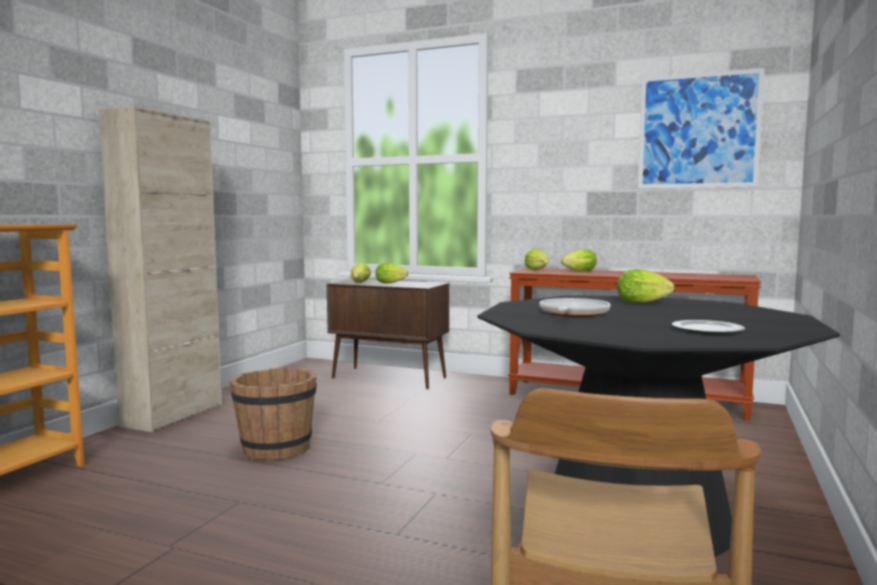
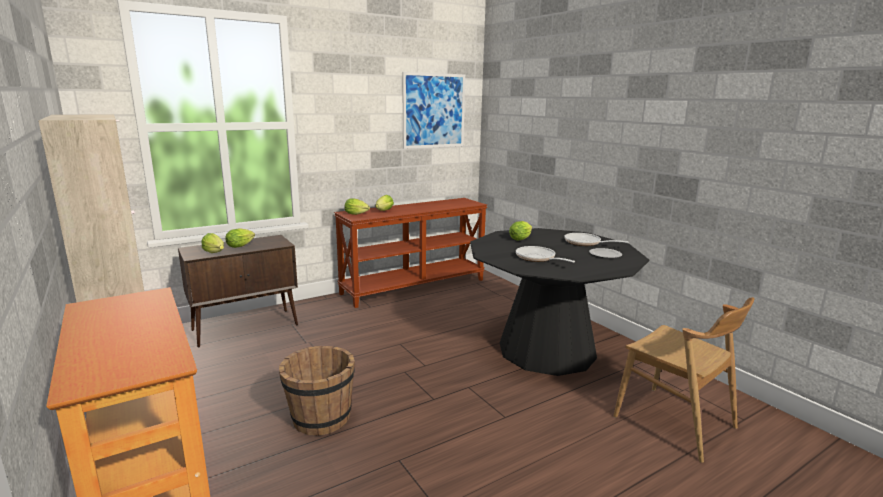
camera: 55 degrees left, 10 degrees up
none -> frying pan [564,233,628,246]

